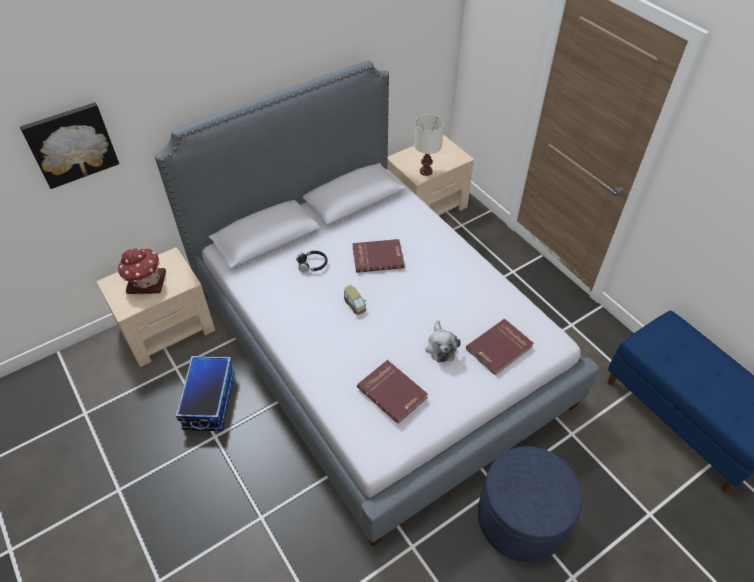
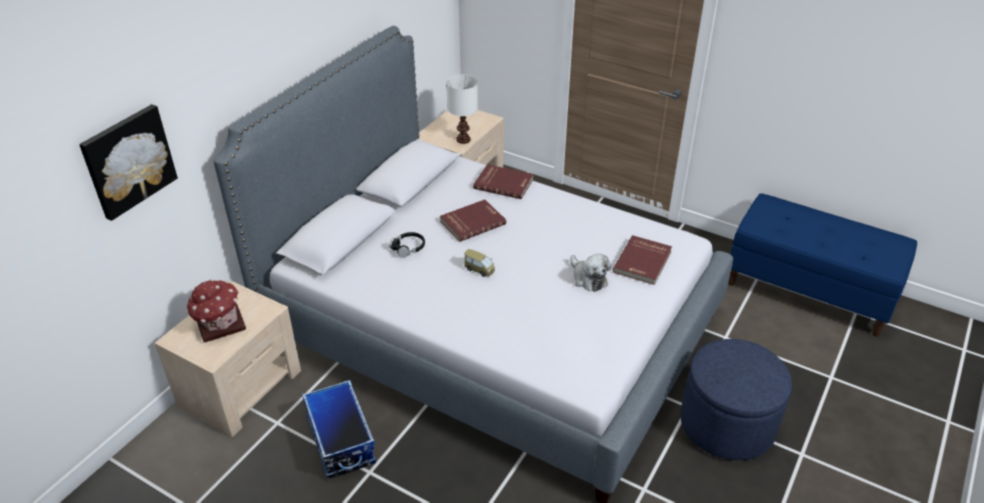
camera: 25 degrees left, 10 degrees down
red book [357,360,428,424] -> red book moved to [473,164,534,199]

